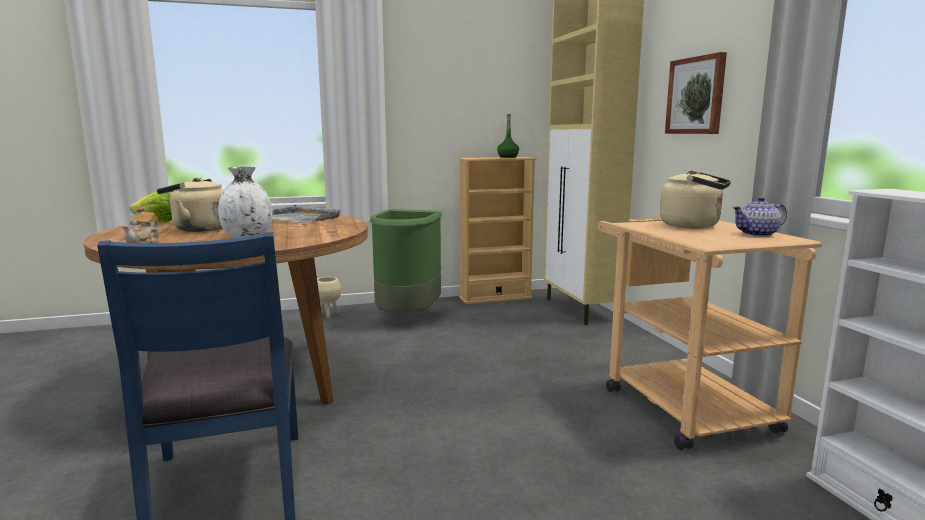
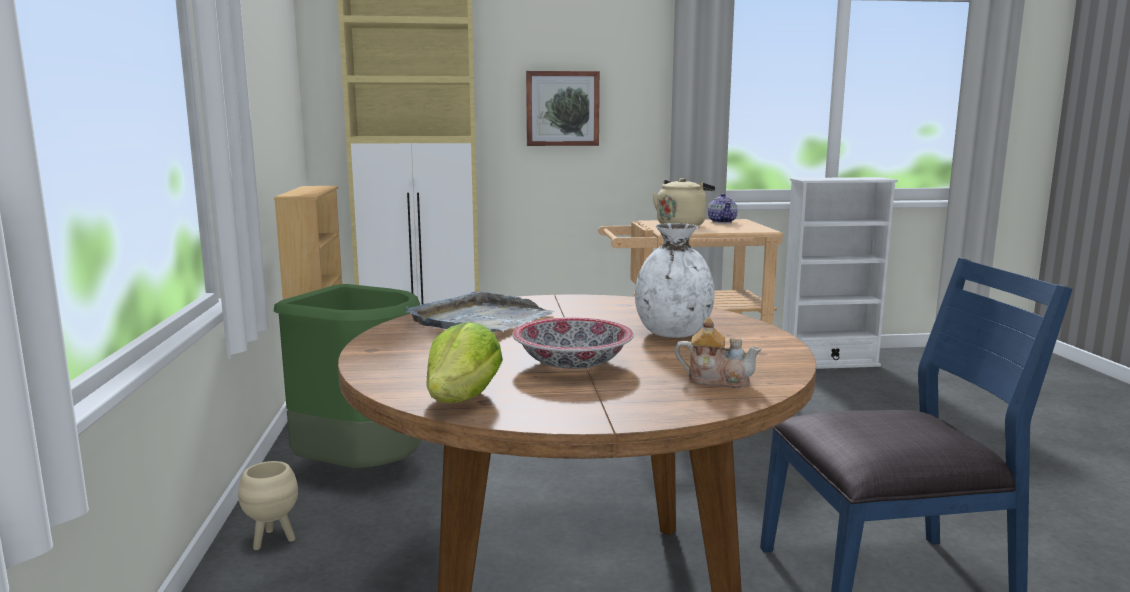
camera: 80 degrees left, 0 degrees up
beige kettle [157,177,224,232] -> bowl [512,318,634,369]
green bottle [497,114,519,158] -> none

